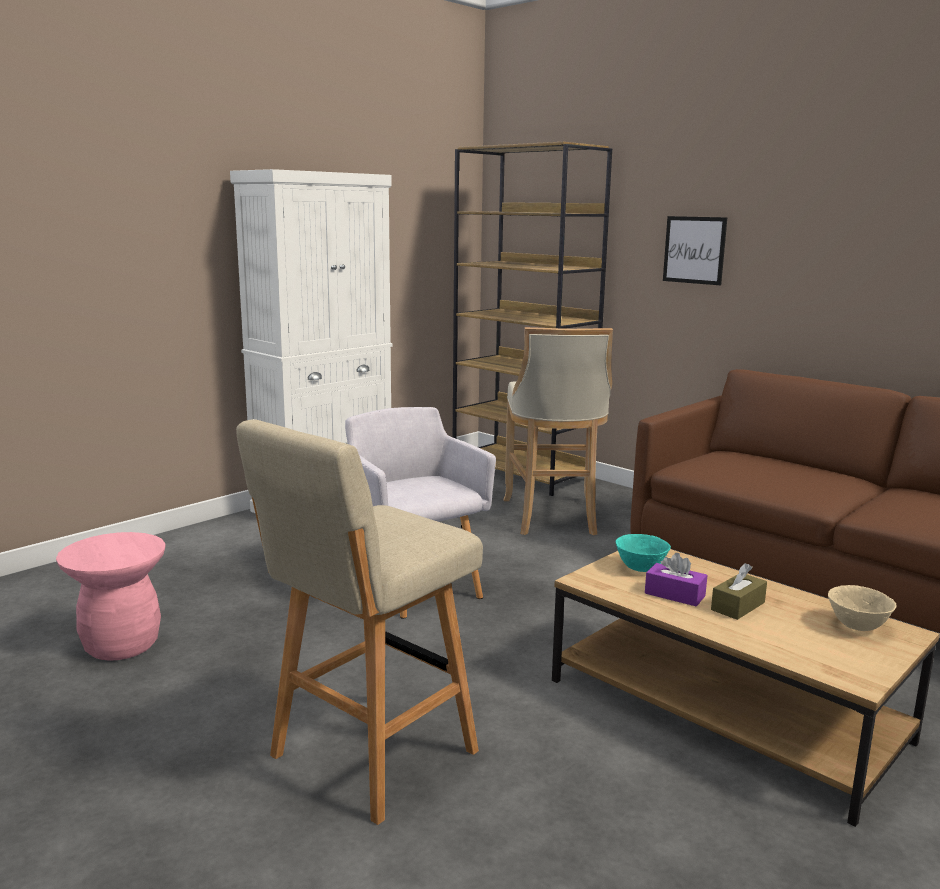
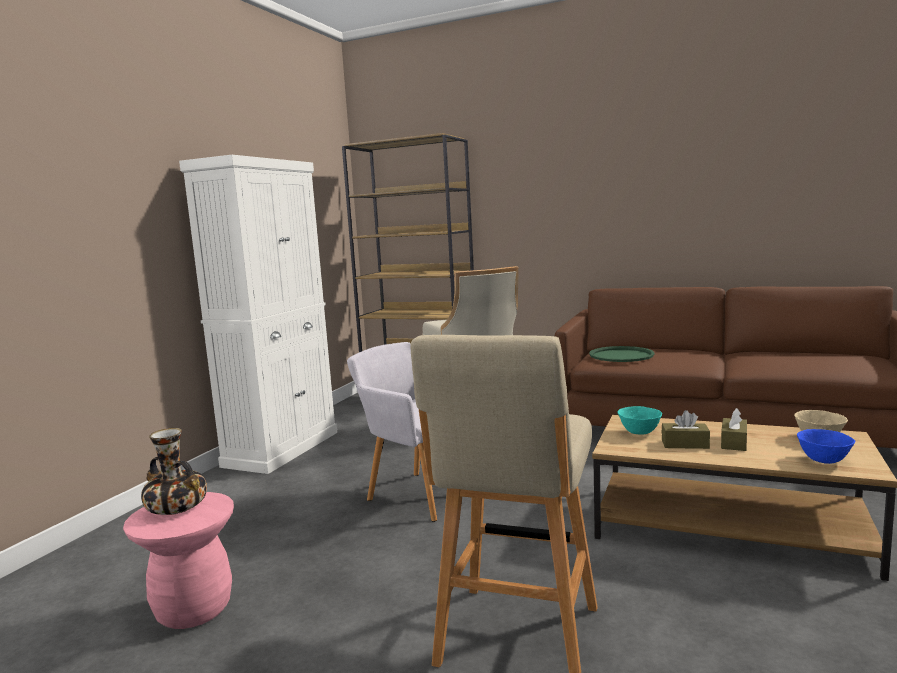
camera: 20 degrees left, 5 degrees down
purple tissue box [645,553,707,606] -> brown tissue box [662,410,710,449]
picture [663,216,727,285] -> none
none -> vase [141,428,207,515]
none -> green tray [589,346,655,362]
none -> blue bowl [797,429,855,464]

